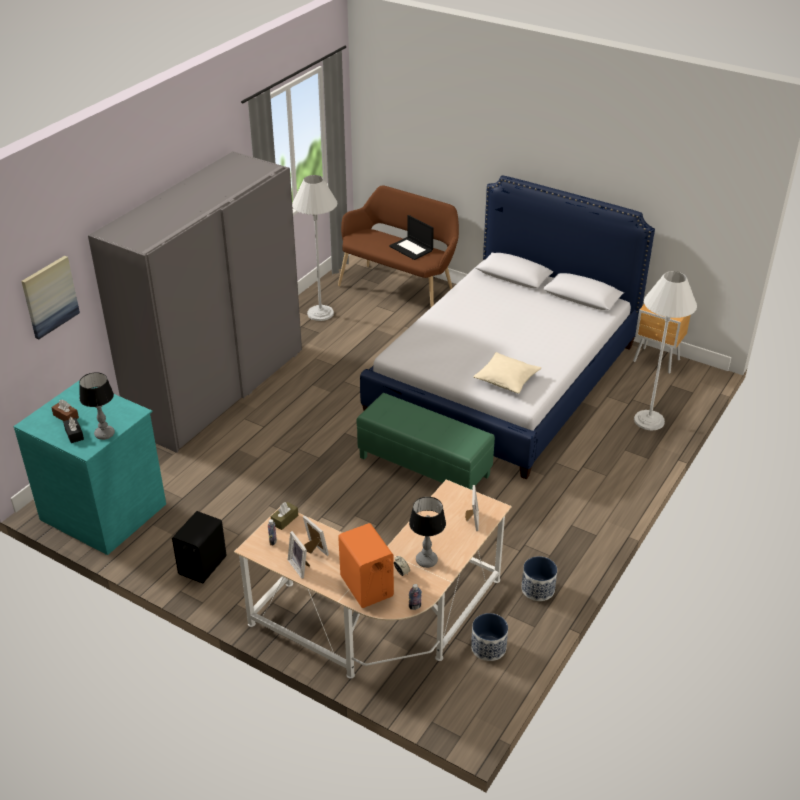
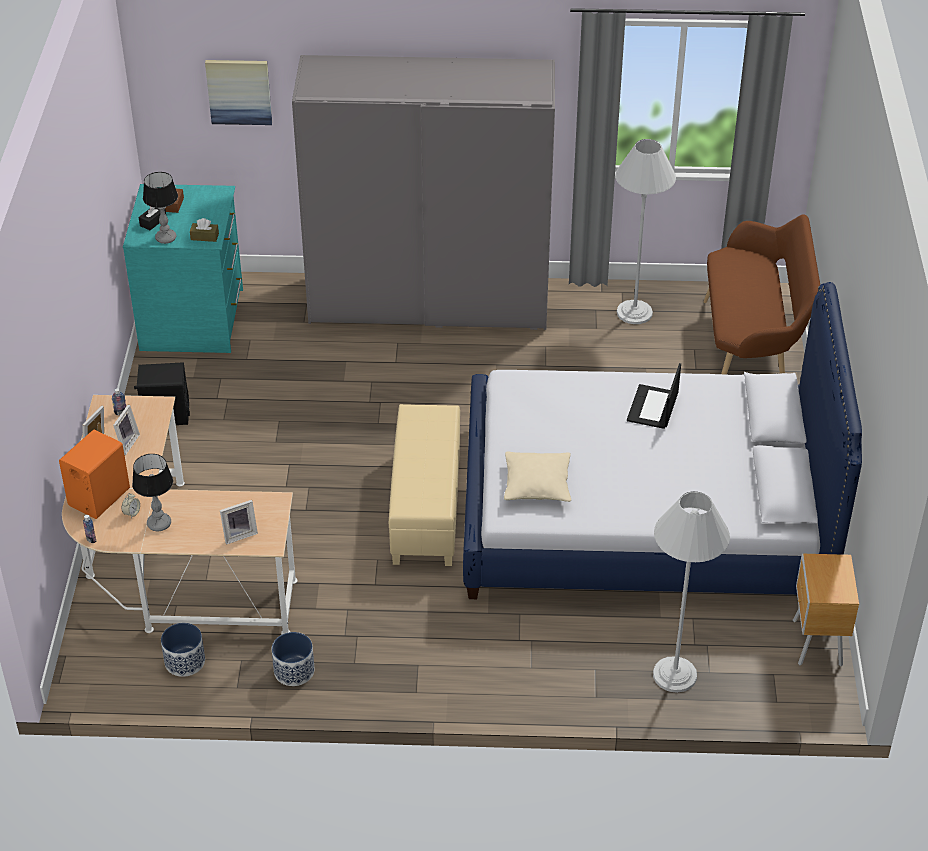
camera: 60 degrees right, 5 degrees up
brown tissue box [271,502,298,530] -> brown tissue box moved to [190,218,219,242]
green ottoman [357,393,495,490] -> beige ottoman [389,404,460,566]
laptop [389,215,434,260] -> laptop moved to [627,363,681,429]

